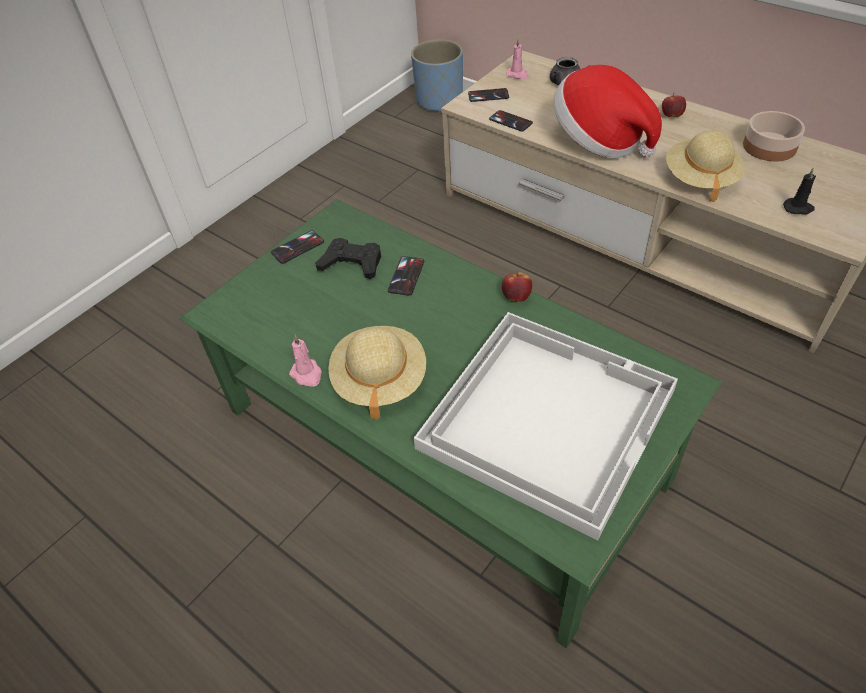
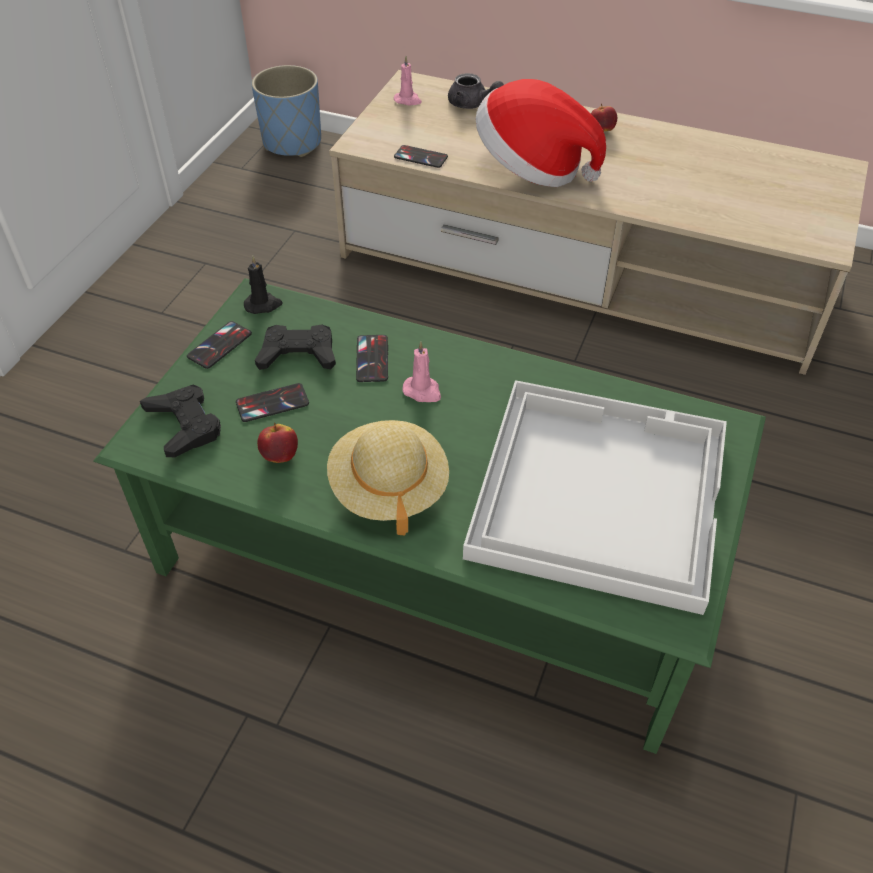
camera: 20 degrees left, 0 degrees up
pink candle [289,335,322,387] -> pink candle moved to [402,341,441,402]
phone [468,88,509,102] -> phone moved to [236,383,309,422]
apple [502,270,532,302] -> apple moved to [257,423,298,463]
beige hat [666,130,745,202] -> none
bowl [743,111,805,161] -> none
black candle [783,168,816,215] -> black candle moved to [244,256,283,314]
none -> black game controller [140,384,221,457]

